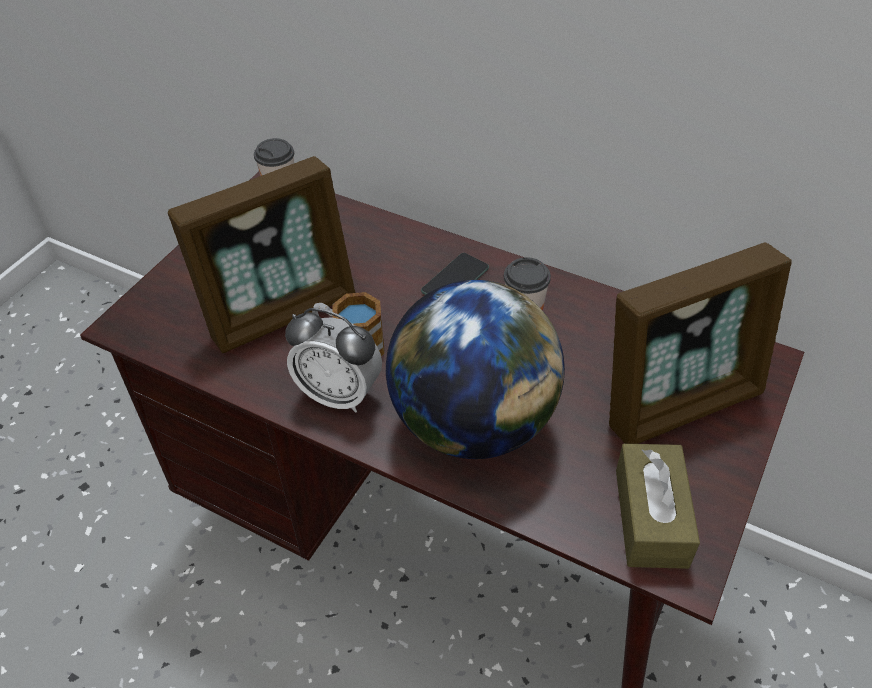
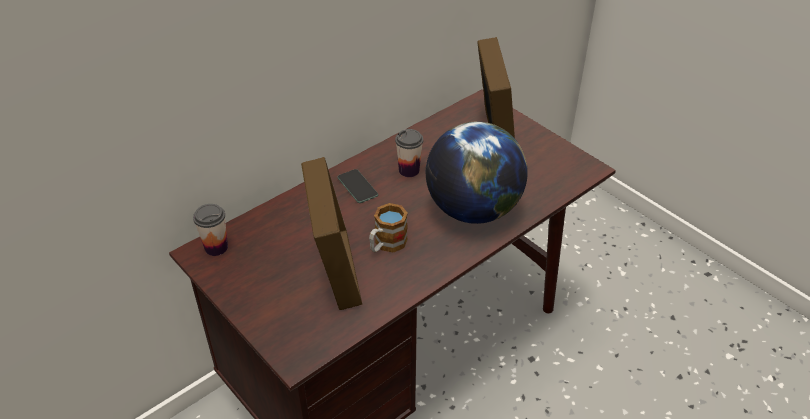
camera: 70 degrees left, 5 degrees down
alarm clock [285,308,382,413] -> none
brown tissue box [616,444,700,569] -> none

